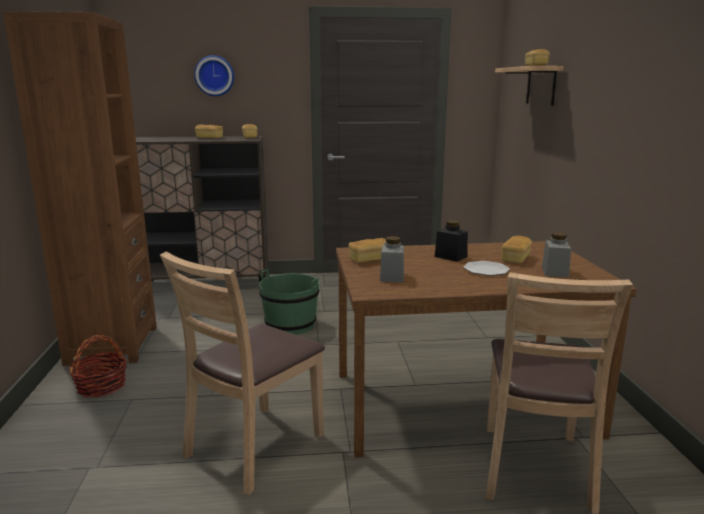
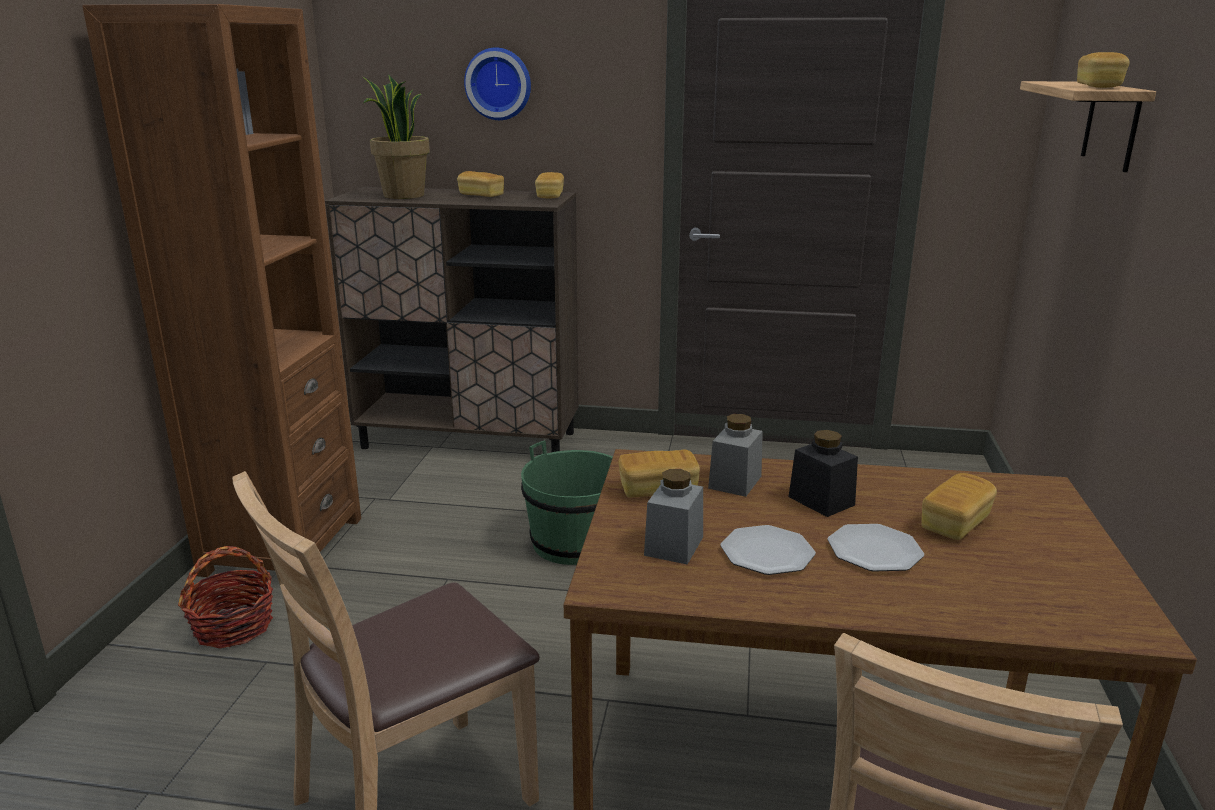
camera: 15 degrees right, 5 degrees up
grey jar [542,232,571,277] -> grey jar moved to [708,414,763,497]
none -> potted plant [363,74,430,199]
none -> plate [721,525,816,575]

